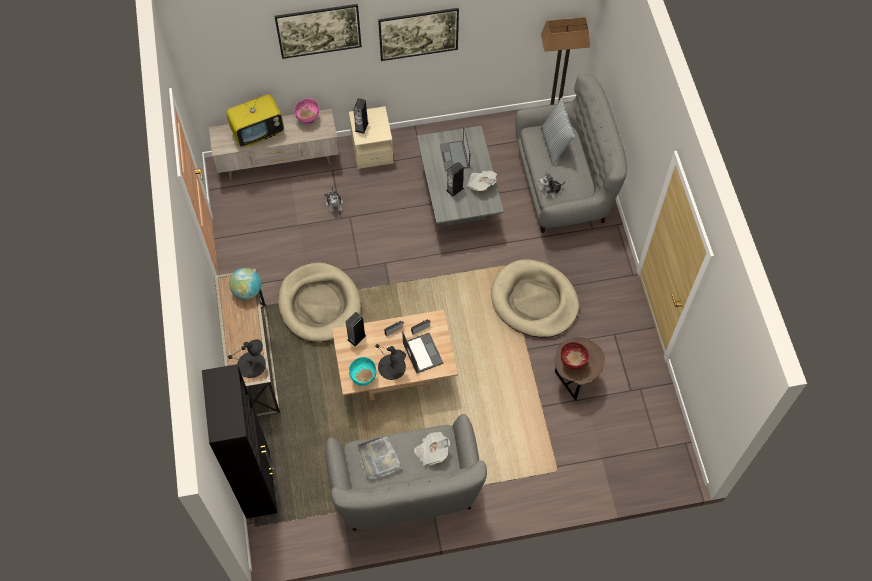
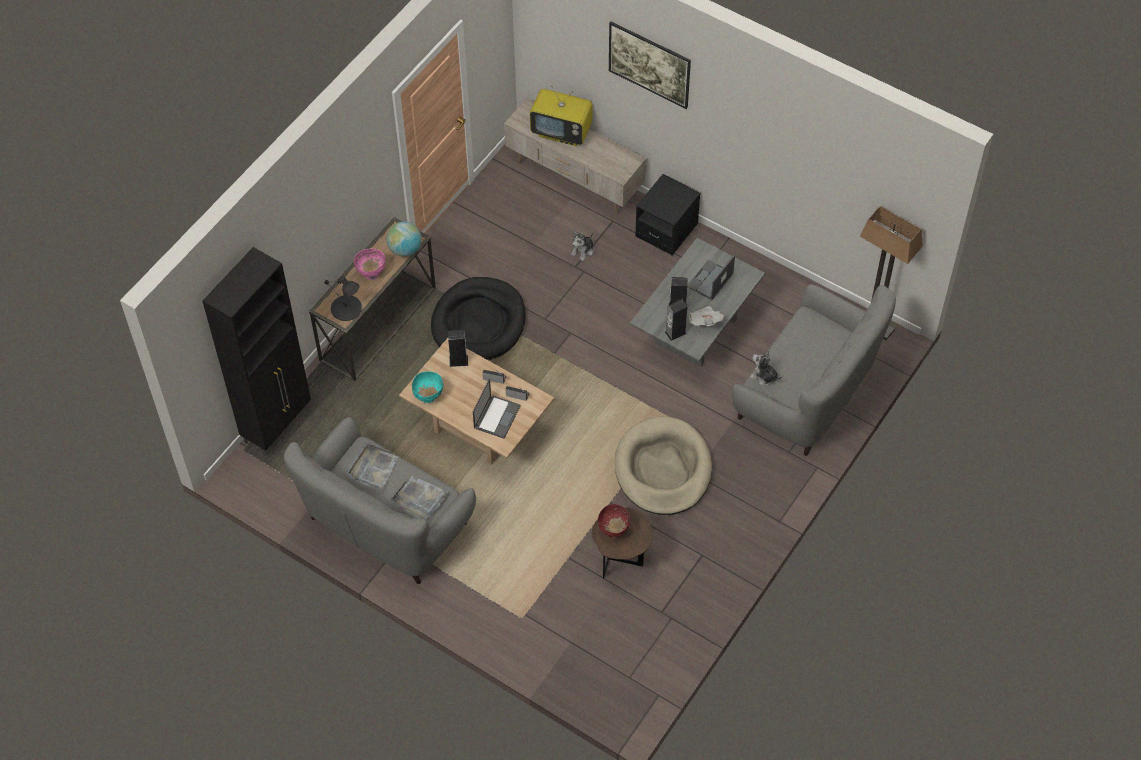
camera: 45 degrees right, 5 degrees down
beige dog bed [278,263,361,342] -> black dog bed [431,277,526,360]
pink bowl [294,98,319,125] -> pink bowl moved to [354,249,385,280]
beige nightstand [349,106,394,169] -> black nightstand [635,174,700,255]
speaker [353,98,369,134] -> speaker moved to [665,299,687,341]
black table lamp [375,344,406,380] -> none
picture [378,8,459,61] -> none
newspaper [414,432,450,466] -> grey tray [391,476,449,519]
pillow [541,97,575,166] -> none

